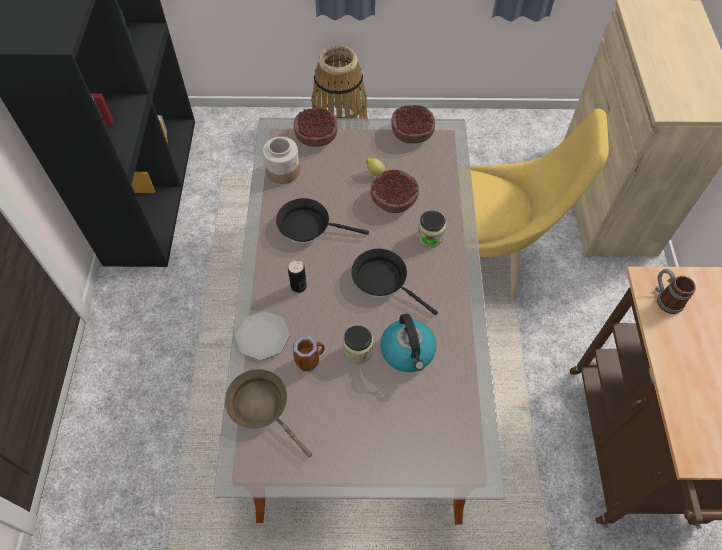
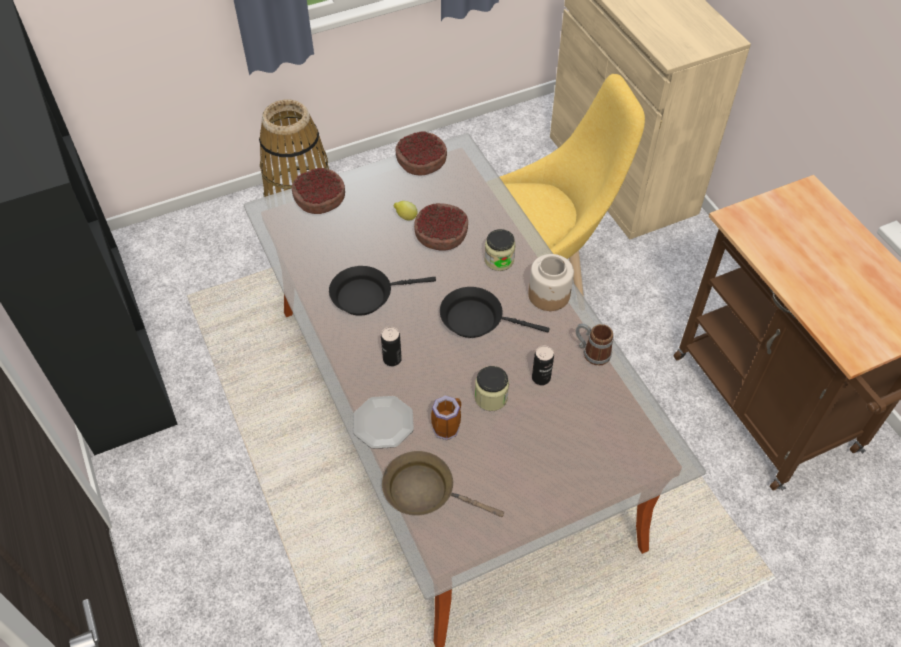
camera: 25 degrees left, 5 degrees down
jar [263,137,300,184] -> jar moved to [528,254,574,311]
kettle [380,313,436,372] -> can [532,346,554,385]
mug [655,269,696,314] -> mug moved to [576,323,614,366]

